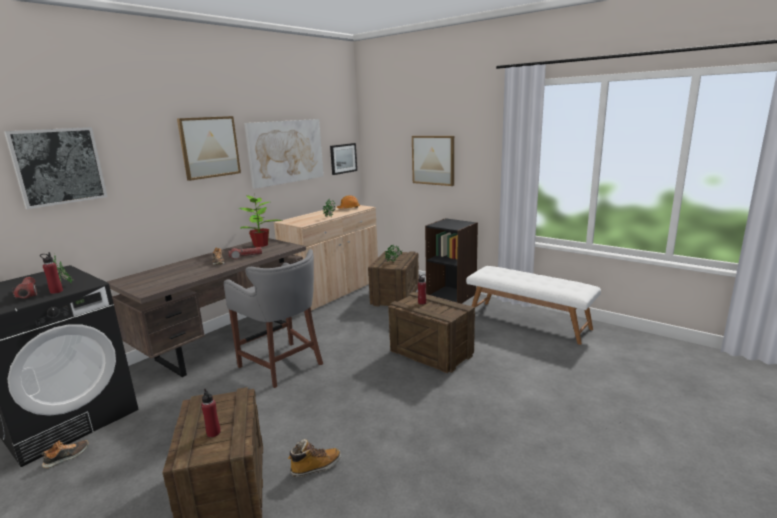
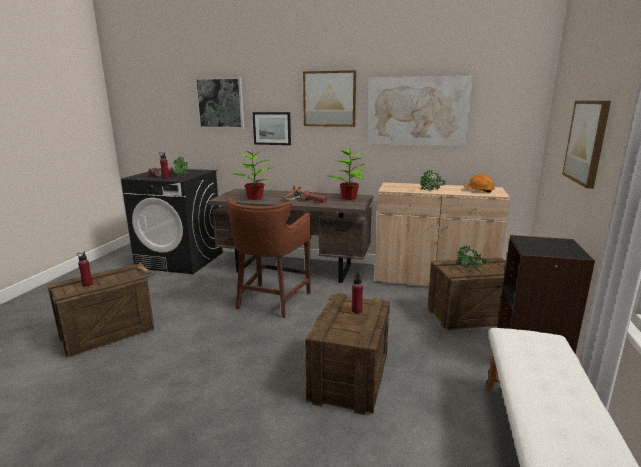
camera: 65 degrees right, 0 degrees up
grey stool [224,249,323,388] -> brown stool [227,197,311,318]
boot [288,439,341,477] -> none
picture [330,143,357,175] -> picture moved to [253,112,291,145]
none -> potted plant [231,151,274,200]

